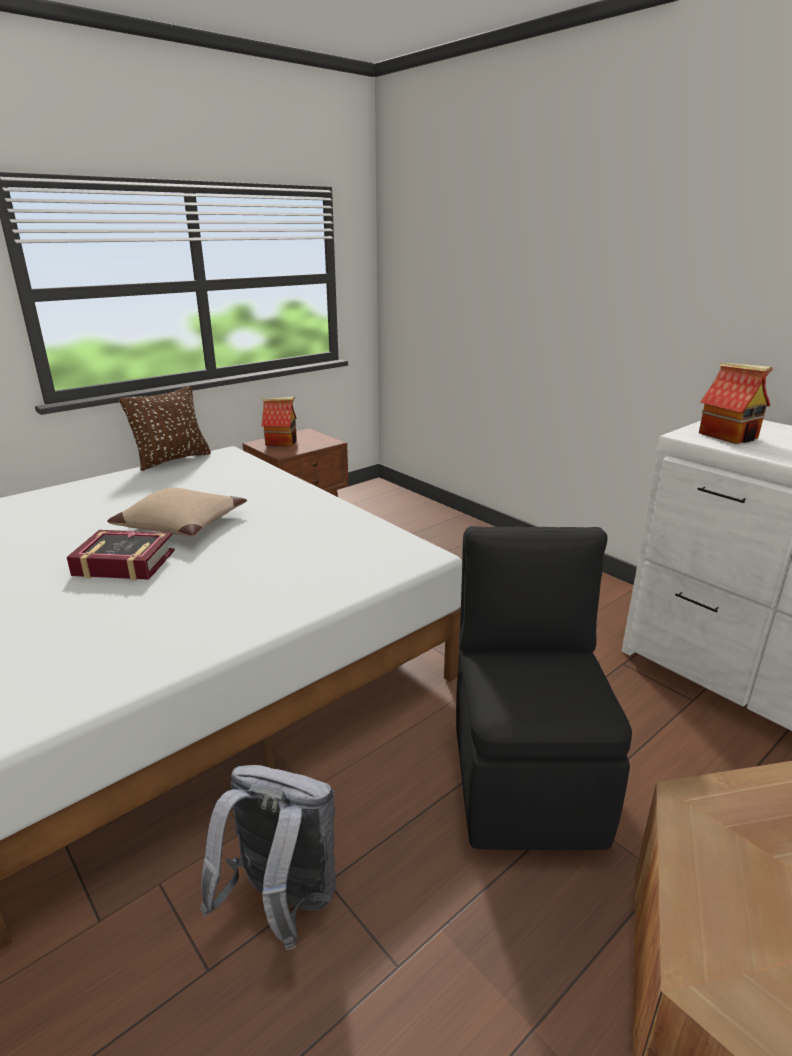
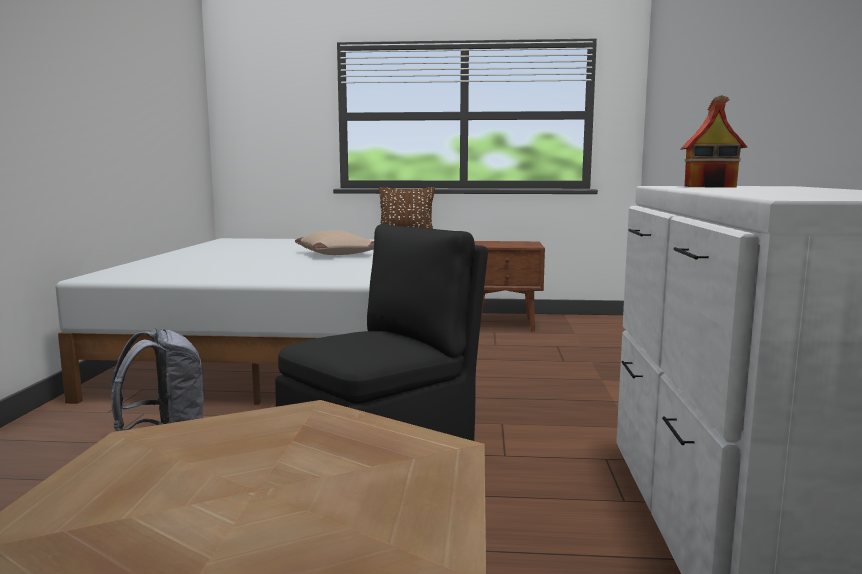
camera: 45 degrees right, 15 degrees down
book [67,530,175,581] -> none
toy house [261,397,297,446] -> none

